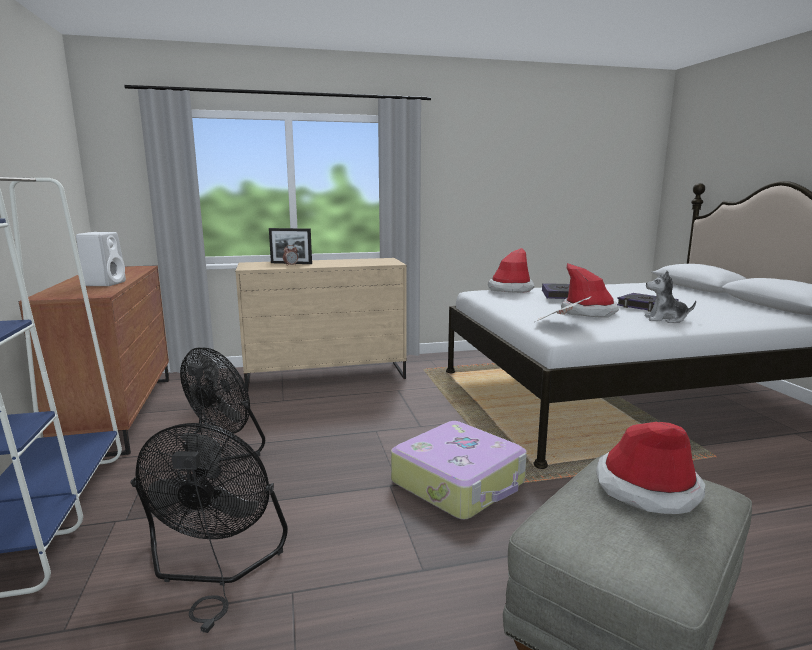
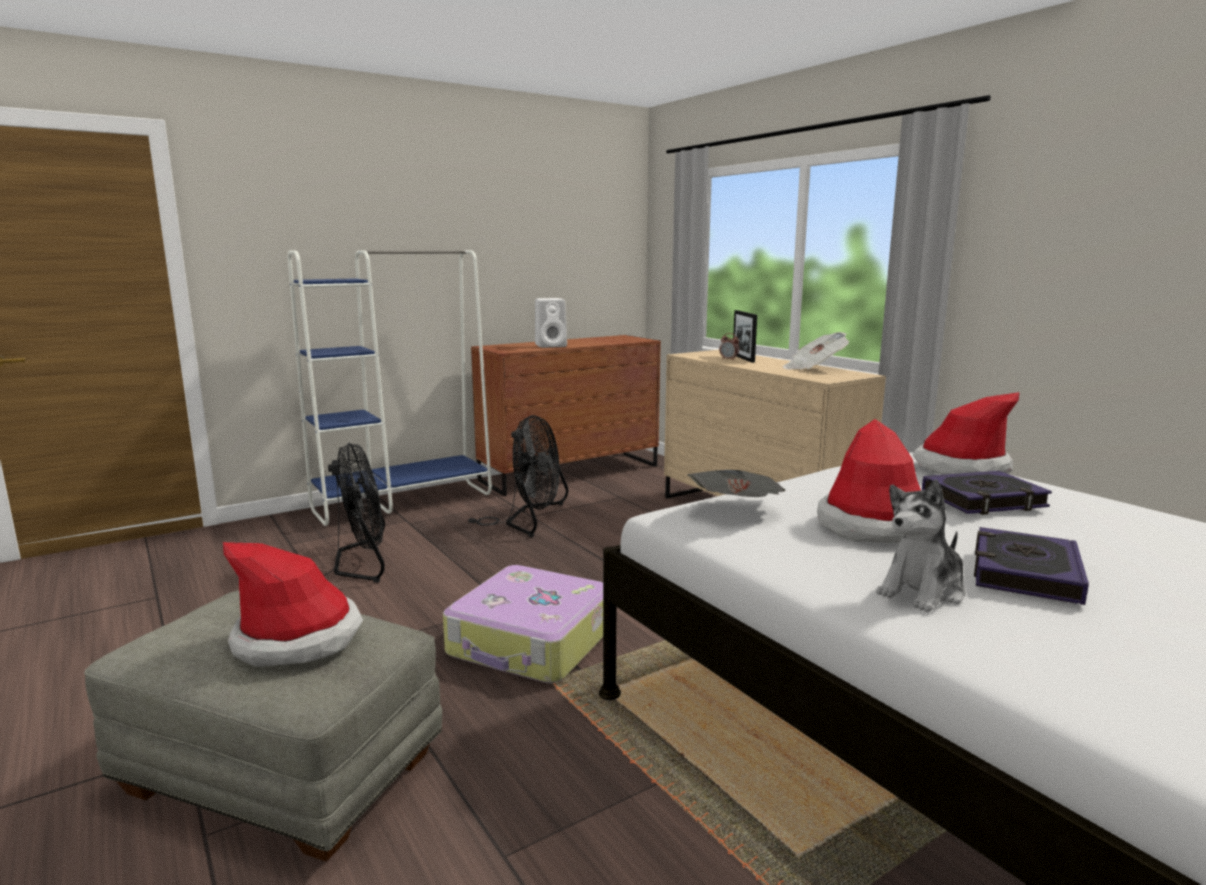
camera: 70 degrees right, 0 degrees up
plush toy [645,270,696,323] -> plush toy turned 120 degrees counterclockwise [876,480,966,612]
none -> newspaper [782,332,849,370]

